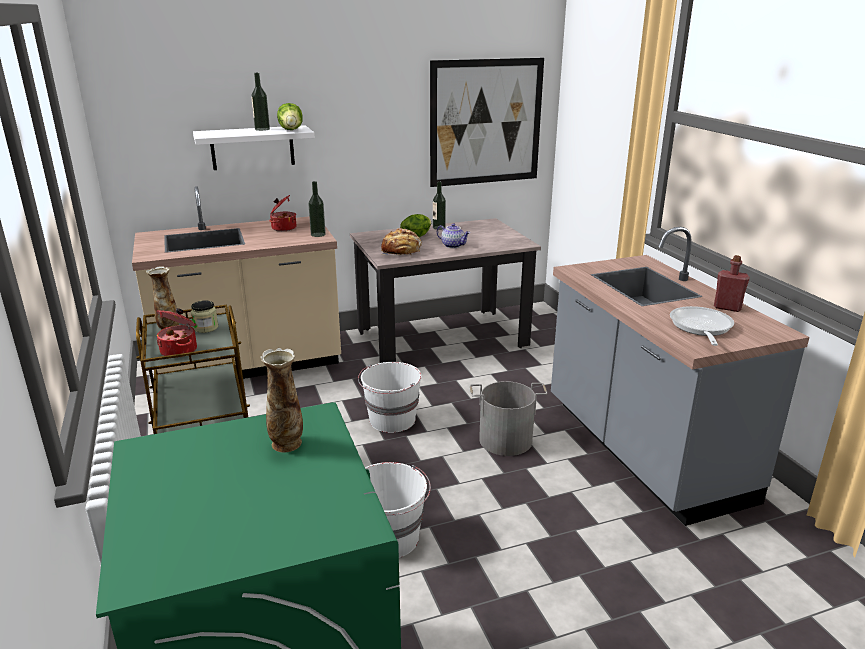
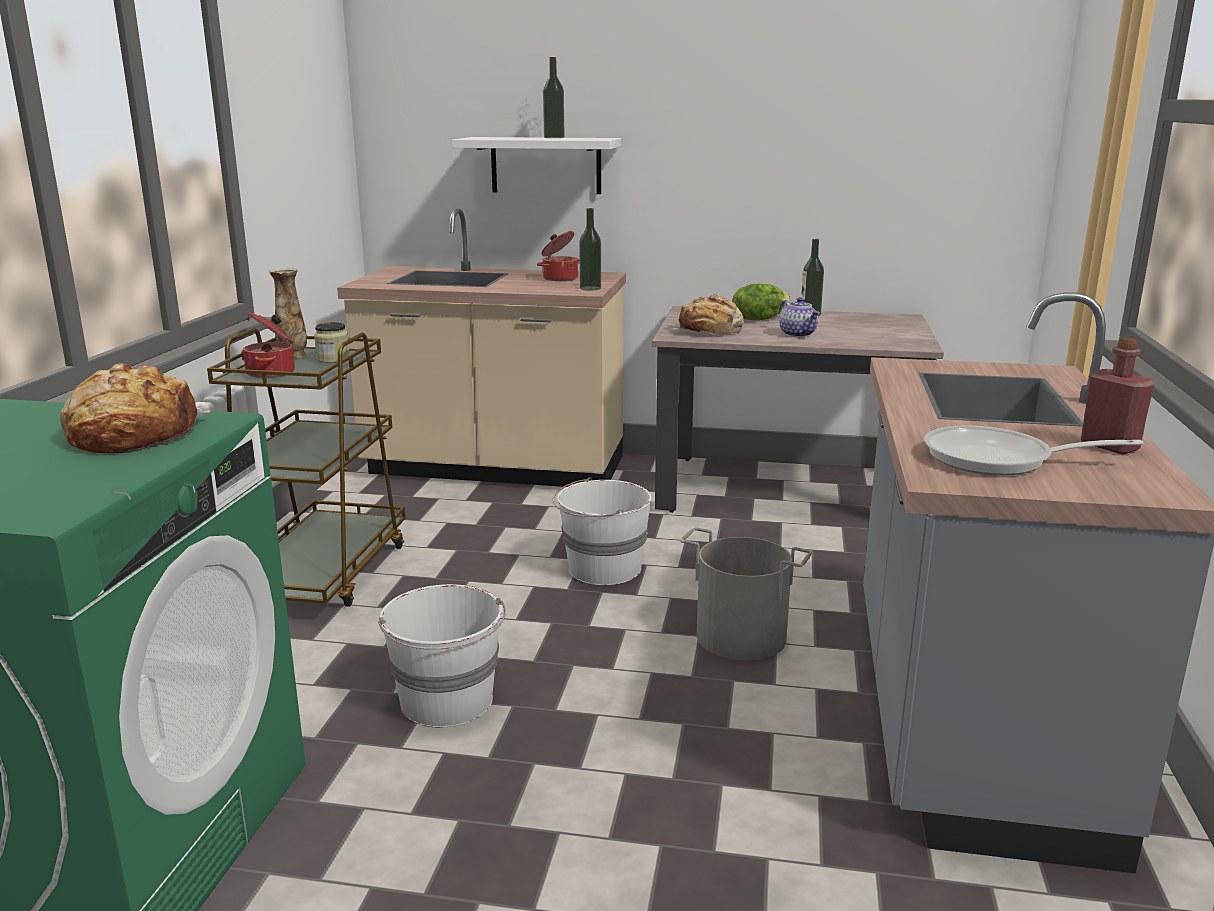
camera: 30 degrees right, 5 degrees down
vase [260,348,303,453] -> bread [60,363,211,454]
lettuce [277,103,303,130] -> none
picture [430,58,544,187] -> none
frying pan [670,306,734,346] -> frying pan turned 120 degrees counterclockwise [924,425,1143,476]

